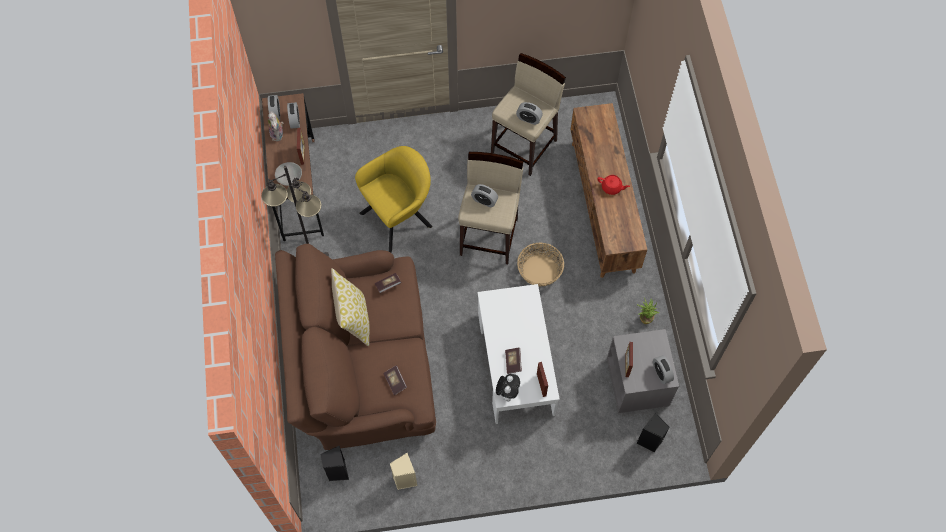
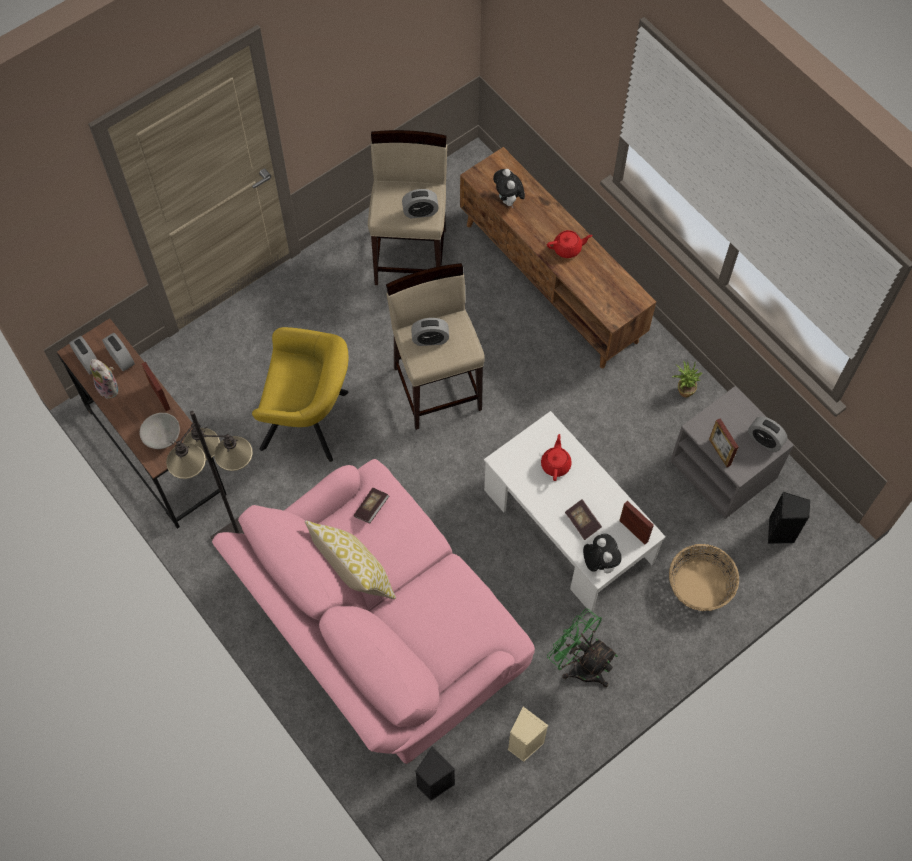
camera: 30 degrees left, 0 degrees up
brown sofa [275,244,436,450] -> pink sofa [212,459,535,764]
yellow armchair [355,146,432,252] -> yellow armchair turned 75 degrees clockwise [252,327,349,462]
book [383,366,407,395] -> none
basket [517,243,564,287] -> basket moved to [669,544,739,611]
none -> plush toy [493,169,525,208]
none -> red teapot [541,434,572,481]
none -> green fan [547,609,618,687]

